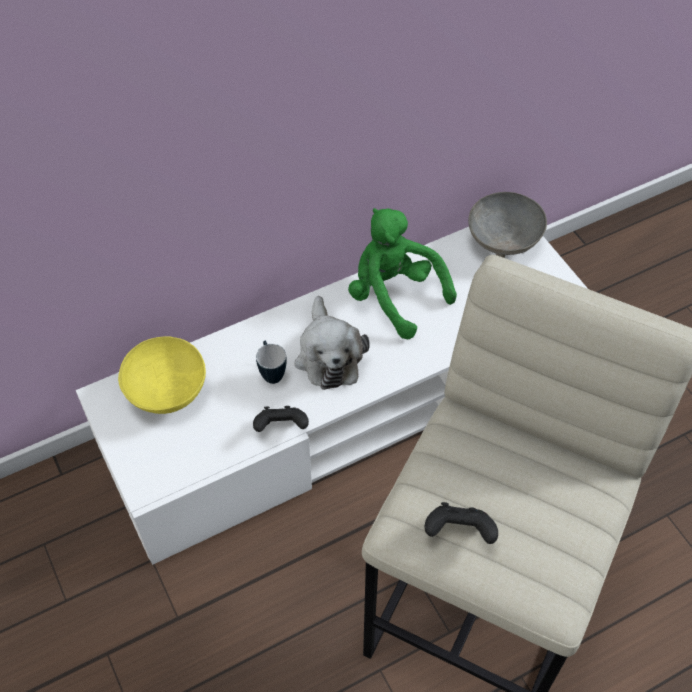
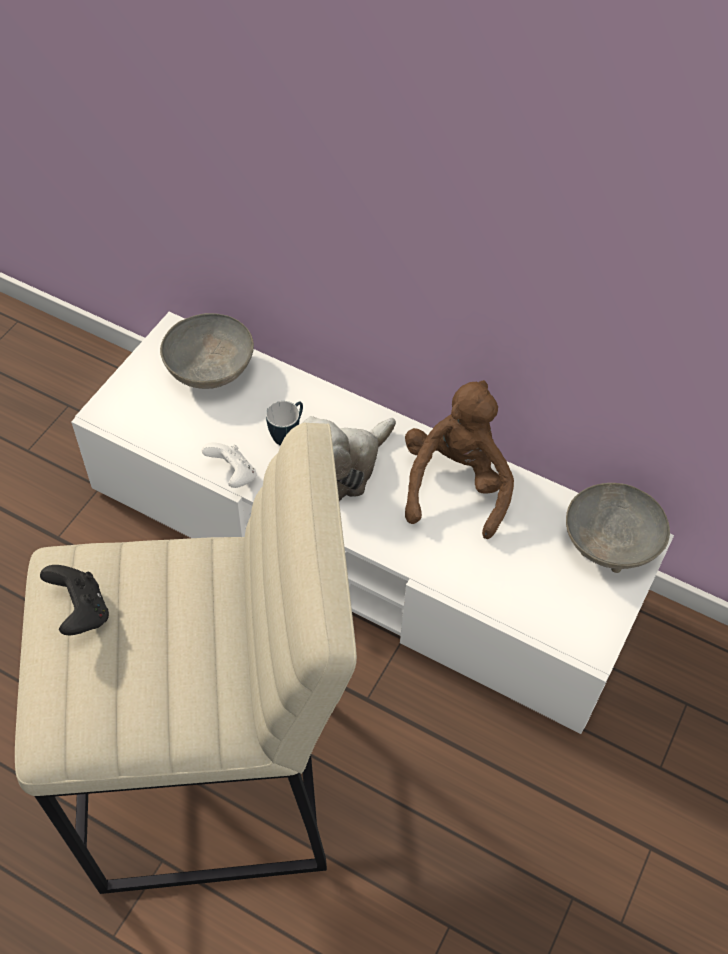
camera: 55 degrees right, 0 degrees up
yellow bowl [118,336,206,414] -> grey bowl [160,313,254,389]
black game controller [253,406,309,432] -> white game controller [202,442,257,488]
green plush toy [348,208,457,340] -> brown plush toy [405,380,514,539]

